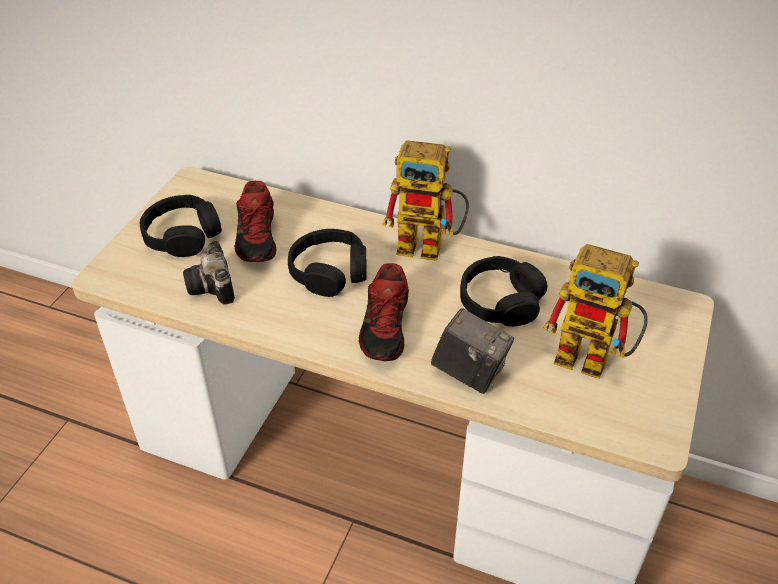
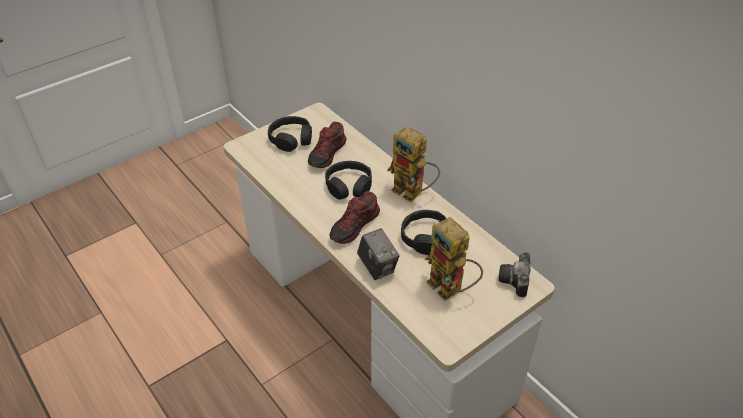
camera: 30 degrees right, 0 degrees up
camera [183,241,235,305] -> camera moved to [499,252,531,297]

